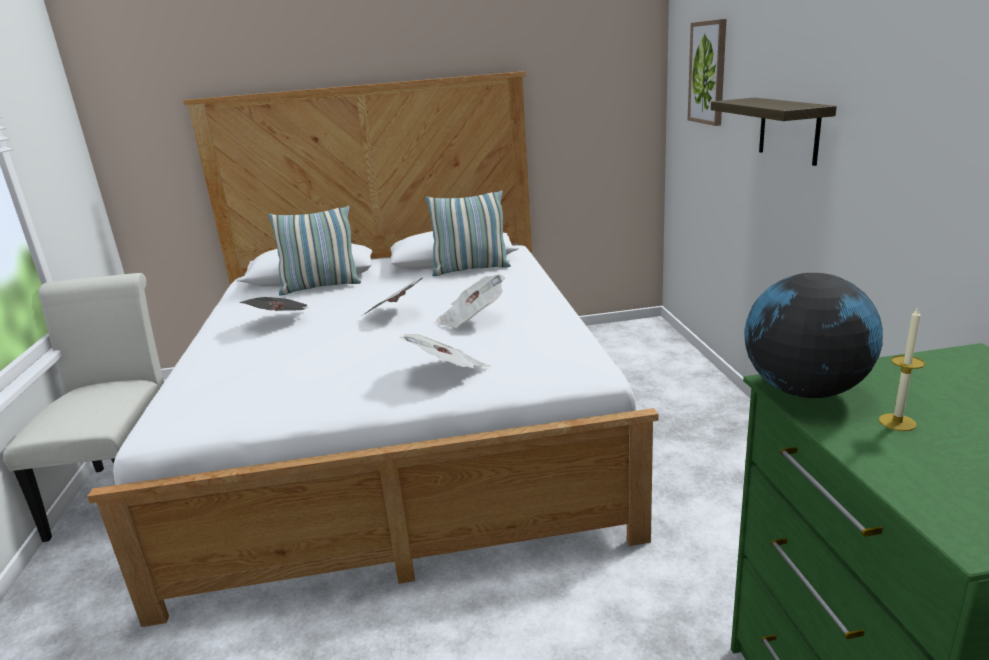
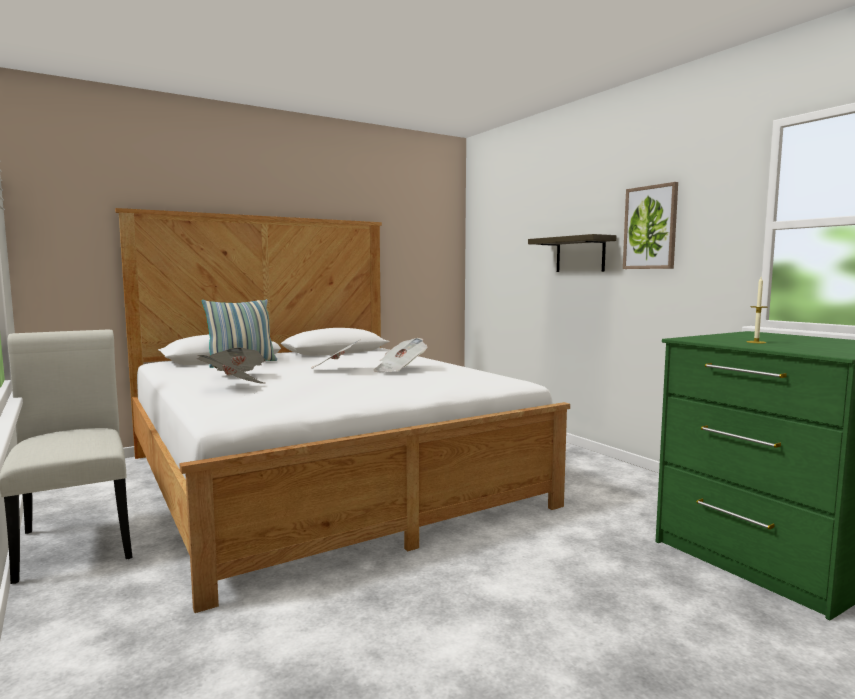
camera: 25 degrees left, 15 degrees down
newspaper [399,334,490,368] -> newspaper moved to [197,355,265,384]
pillow [425,190,511,276] -> none
picture [688,19,726,126] -> picture moved to [623,182,678,269]
globe [744,273,883,398] -> none

